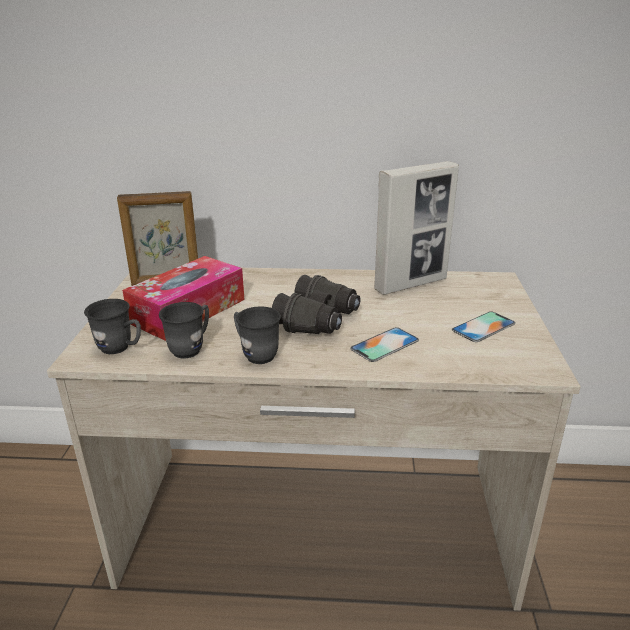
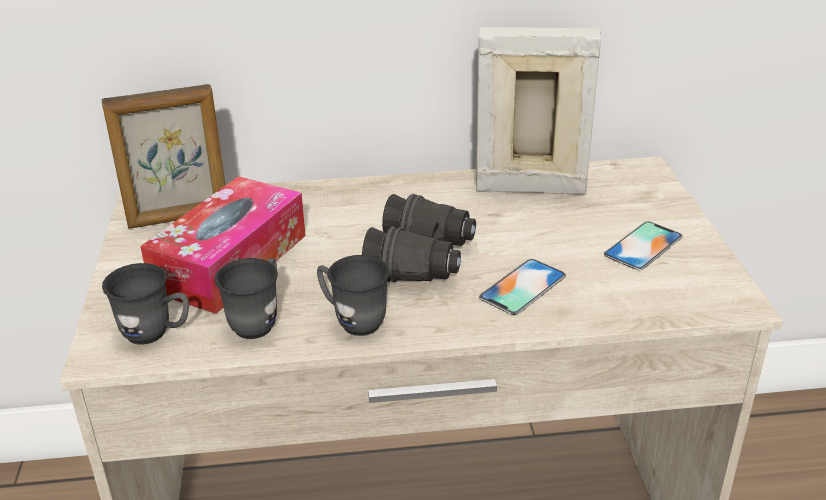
camera: 10 degrees left, 5 degrees up
picture frame [374,161,459,295] -> picture frame turned 135 degrees counterclockwise [476,27,601,195]

